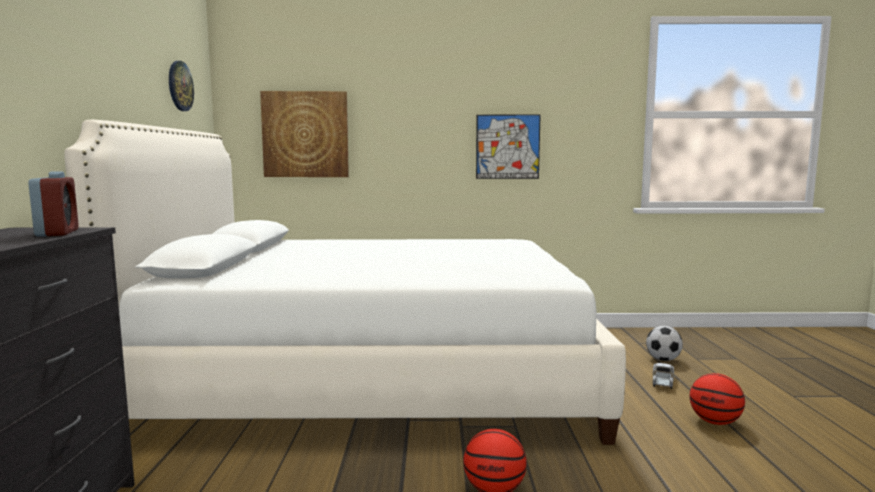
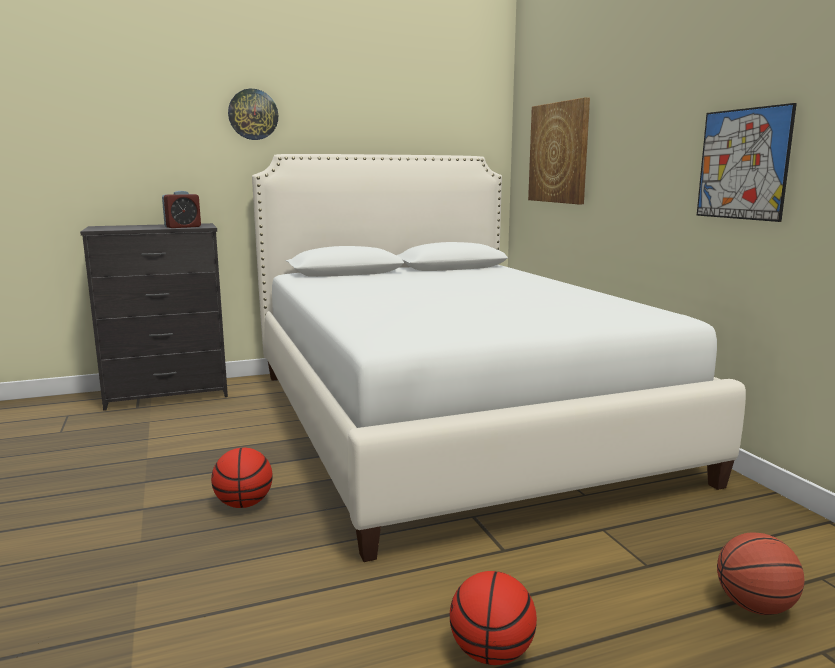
camera: 70 degrees right, 5 degrees up
wall clock [169,61,194,111] -> wall clock moved to [228,89,278,140]
football [646,326,683,361] -> basketball [717,532,804,615]
toy truck [653,363,674,389] -> none

